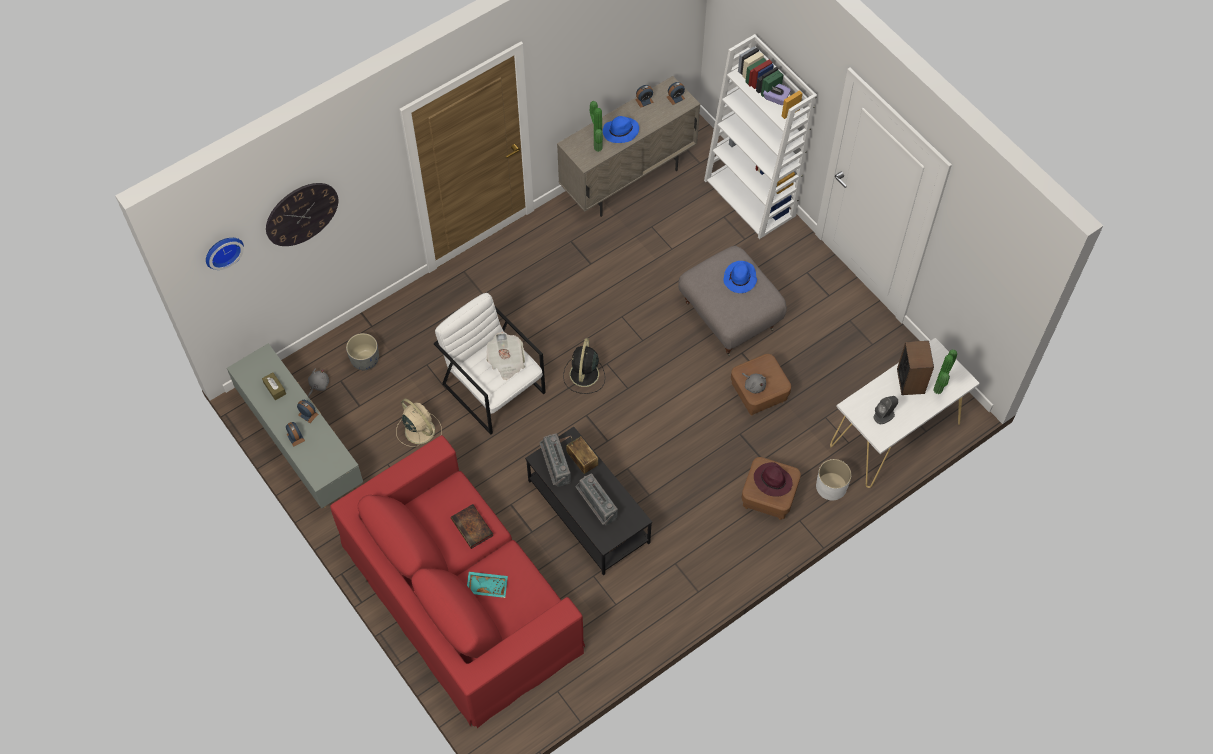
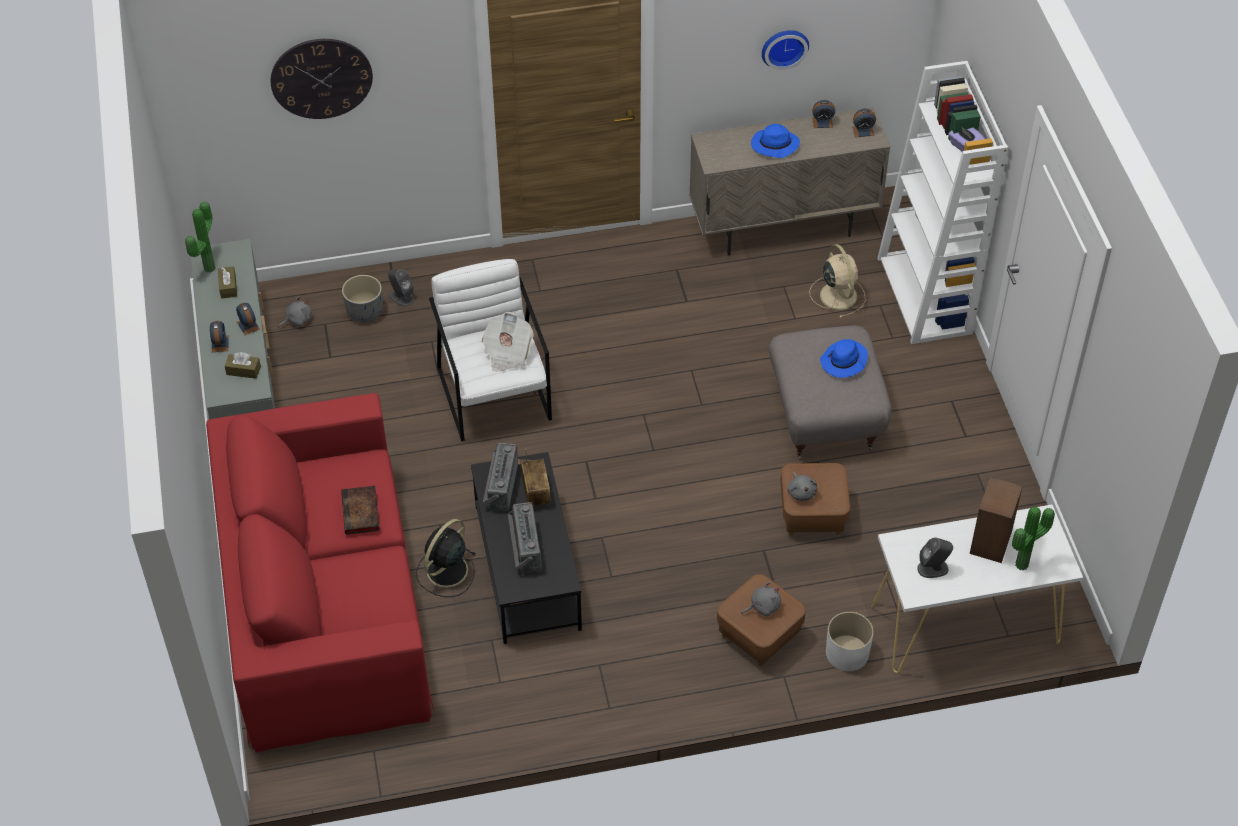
camera: 25 degrees right, 10 degrees down
wall clock [206,238,244,270] -> wall clock moved to [762,30,809,70]
beige fan [396,399,442,447] -> beige fan moved to [809,244,866,318]
turquoise tray [467,572,508,598] -> none
black fan [563,338,605,394] -> black fan moved to [416,519,475,597]
potted plant [590,101,603,152] -> potted plant moved to [185,202,216,273]
purple hat [754,462,793,497] -> grey plush toy [741,582,781,616]
none -> brown tissue box [225,352,261,379]
none -> grey speaker [388,269,414,306]

